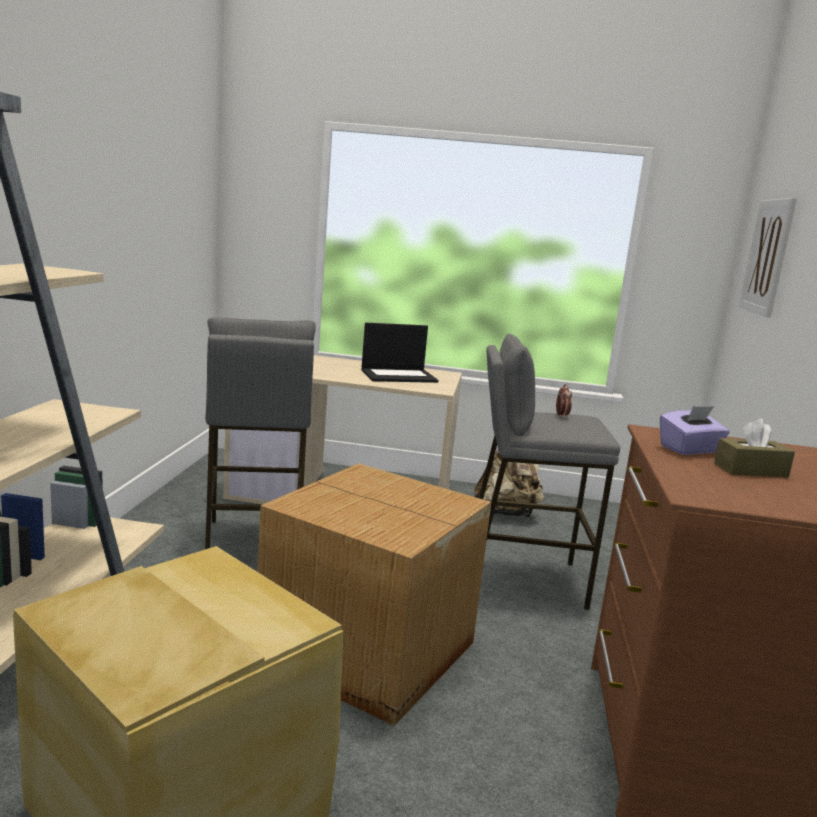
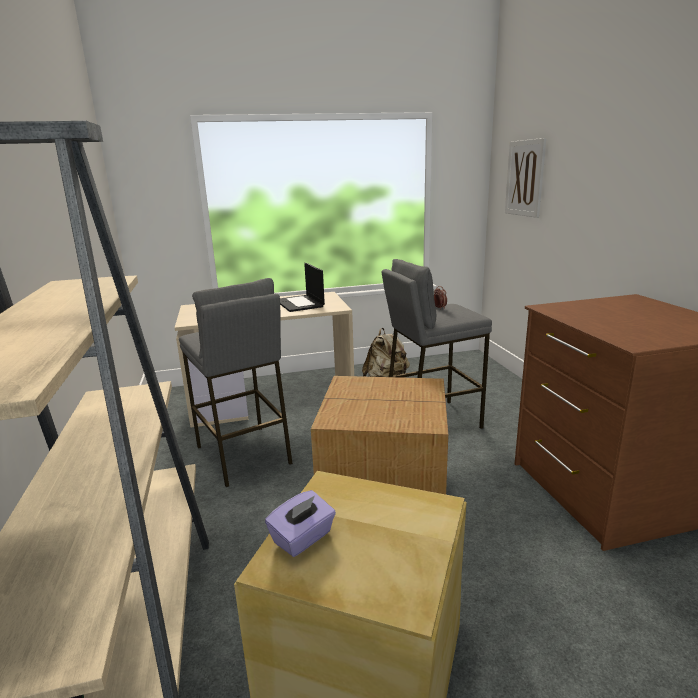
camera: 20 degrees left, 5 degrees up
laptop [361,323,438,383] -> laptop turned 105 degrees clockwise [280,263,325,312]
purple tissue box [660,406,730,455] -> purple tissue box moved to [265,490,336,557]
brown tissue box [714,419,795,477] -> none

